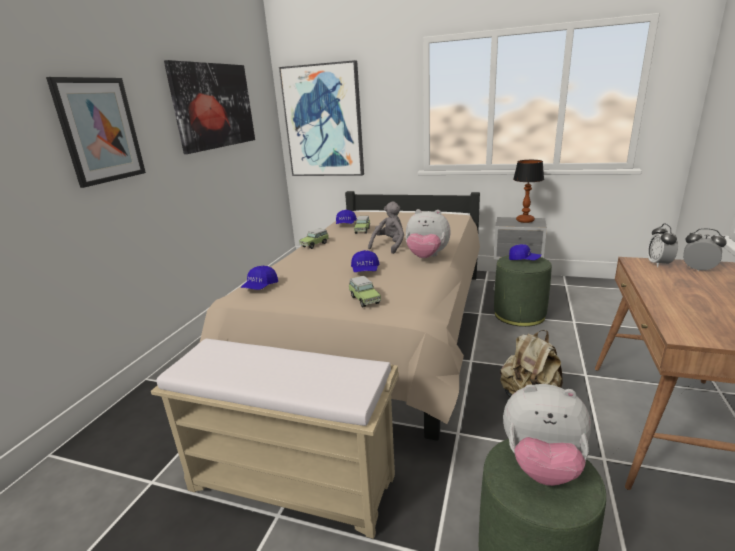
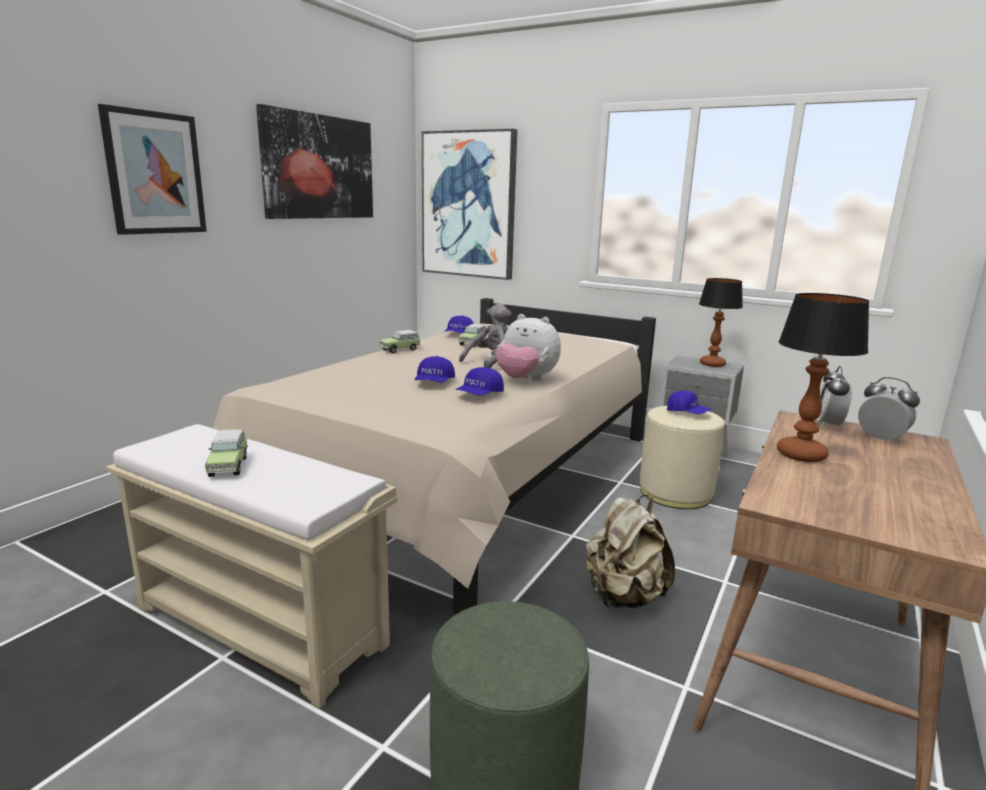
camera: 10 degrees right, 5 degrees down
blue cap [241,266,278,290] -> blue cap moved to [455,367,504,396]
toy car [348,276,381,307] -> toy car moved to [205,429,248,477]
green ottoman [494,255,552,327] -> beige ottoman [640,406,724,509]
plush toy [503,384,591,486] -> none
none -> table lamp [777,293,869,462]

